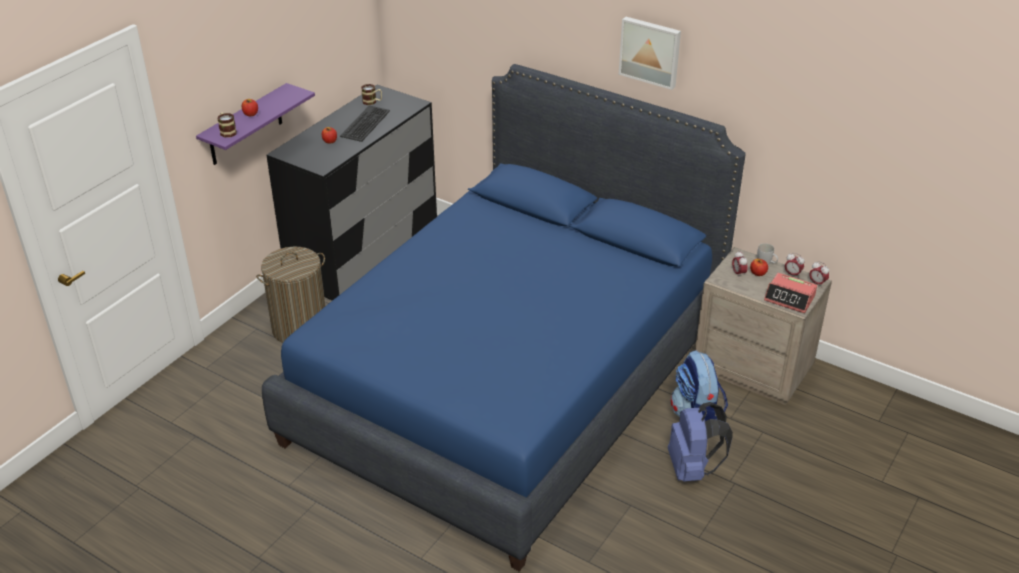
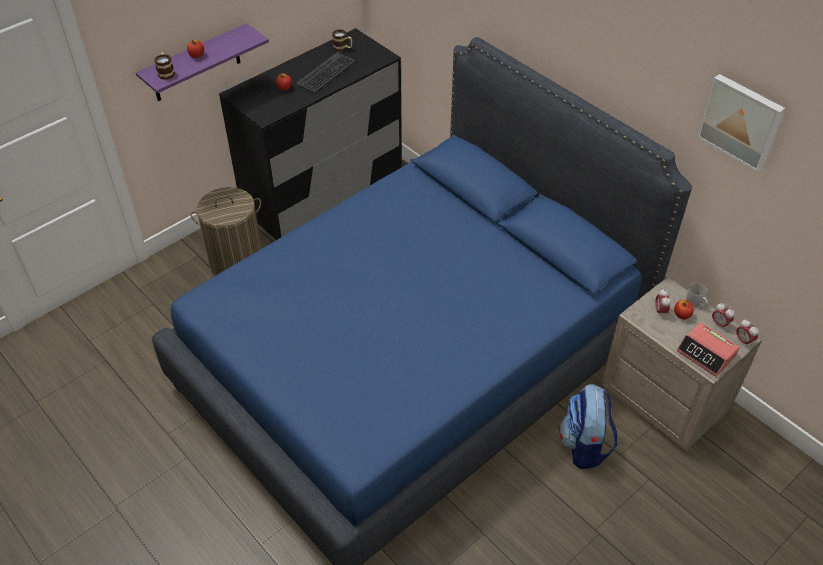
camera: 15 degrees right, 10 degrees up
picture [619,17,681,90] -> picture moved to [697,74,785,172]
blue backpack [668,402,733,482] -> none

